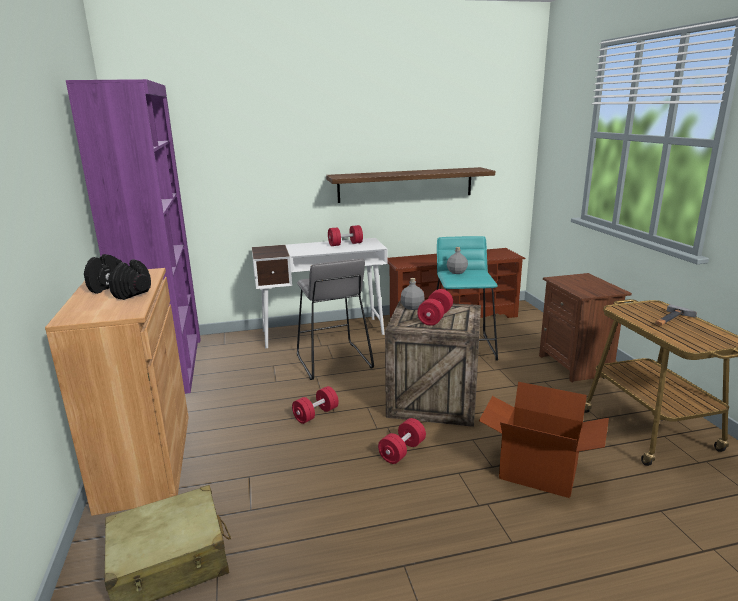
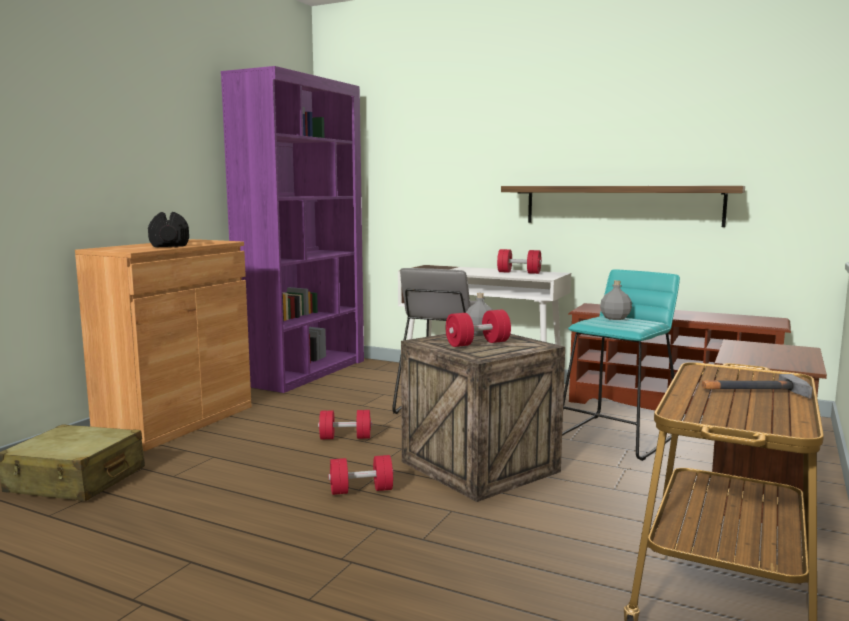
camera: 40 degrees right, 10 degrees down
cardboard box [479,382,609,498] -> none

